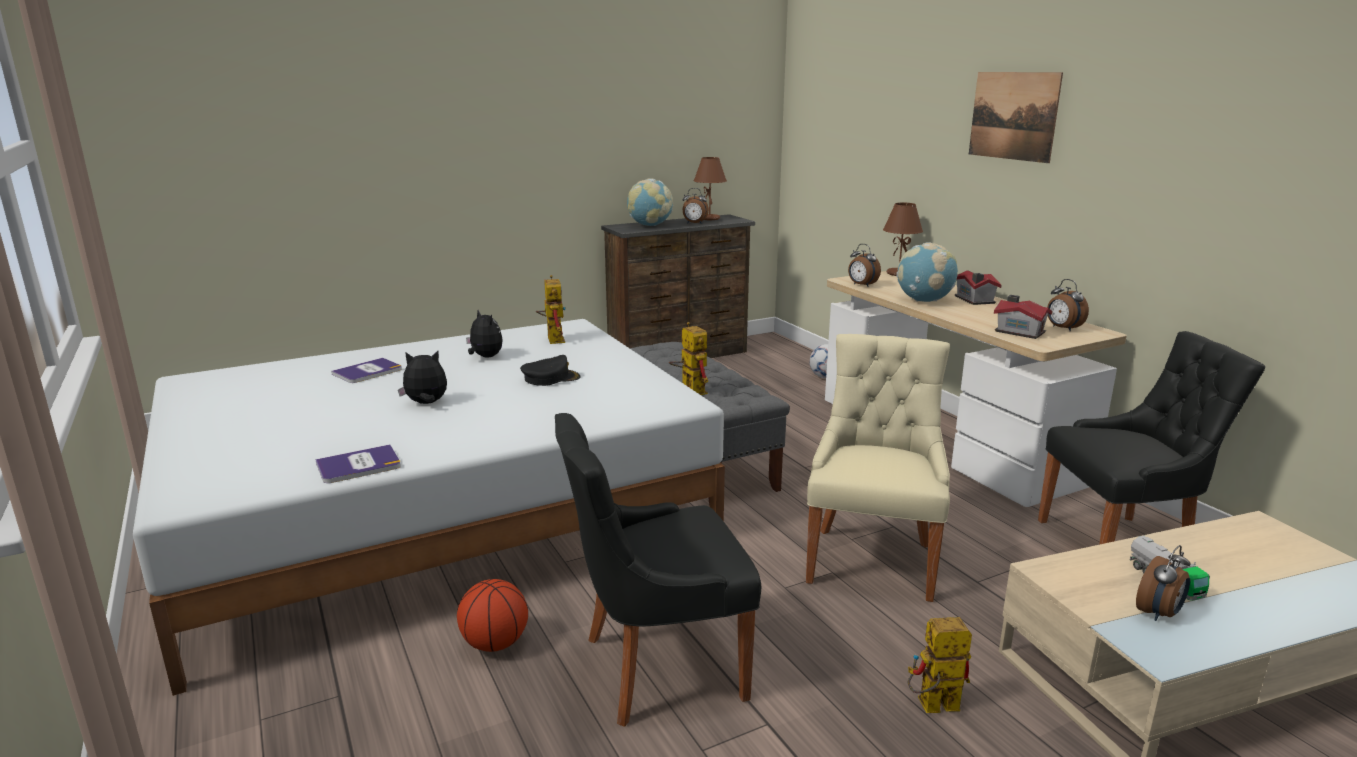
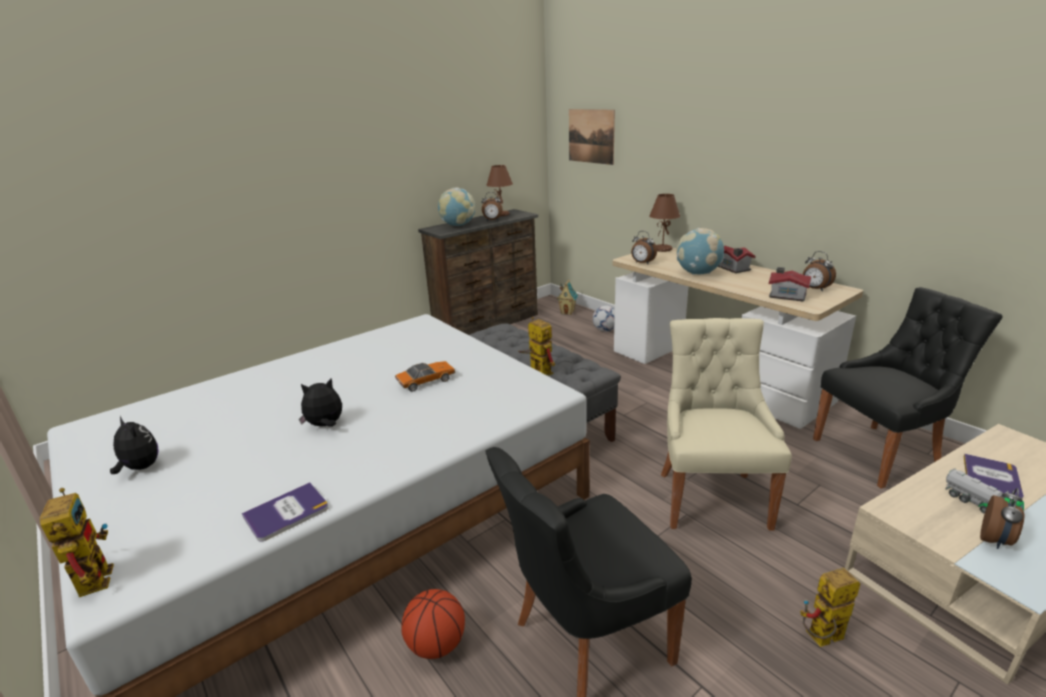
camera: 10 degrees left, 5 degrees up
book [331,358,402,383] -> book moved to [964,454,1024,499]
plush toy [466,310,502,358] -> plush toy moved to [110,416,159,474]
black cap [520,355,581,386] -> toy car [395,361,455,392]
toy robot [536,275,566,344] -> toy robot moved to [40,488,114,597]
picture [969,72,1063,163] -> picture moved to [569,109,615,165]
none -> toy house [557,280,578,315]

